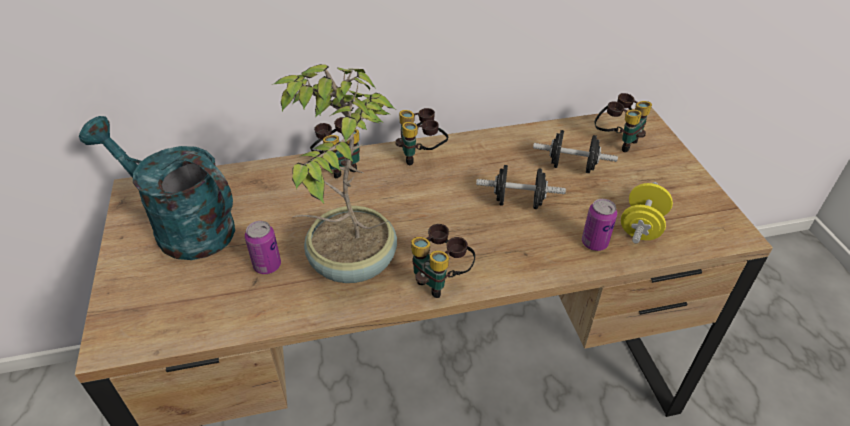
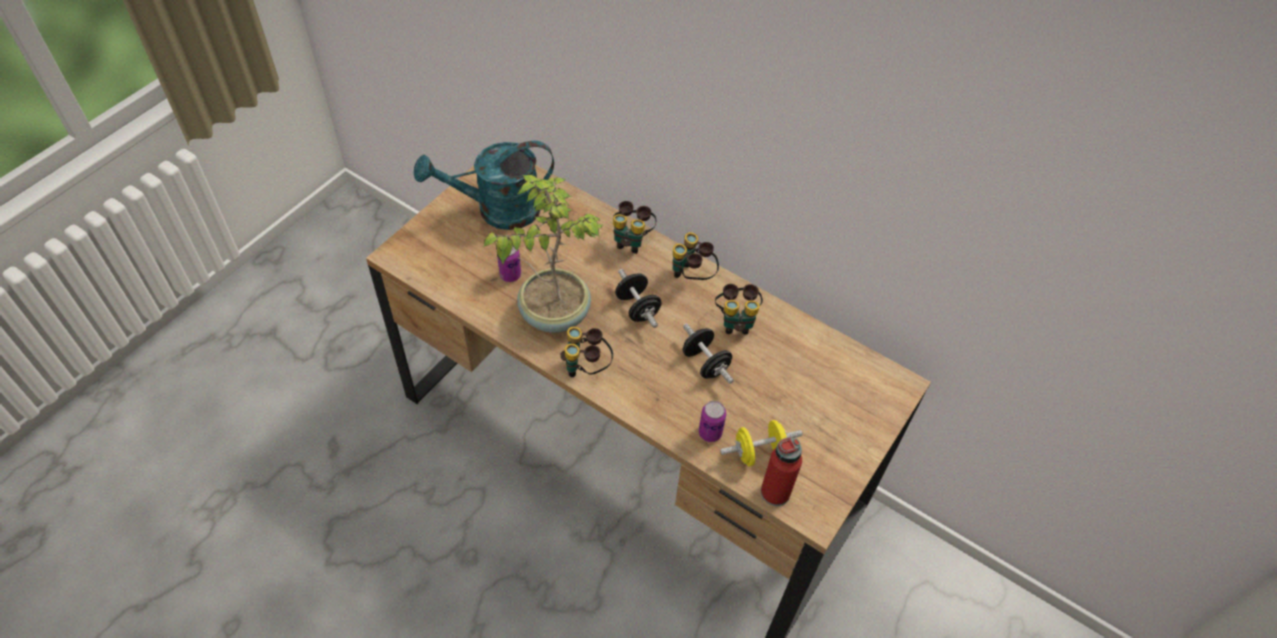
camera: 45 degrees right, 10 degrees up
turquoise watering can [79,116,235,260] -> turquoise watering can turned 90 degrees counterclockwise [414,141,554,230]
black dumbbell [533,130,618,173] -> black dumbbell moved to [615,269,662,328]
binoculars [595,93,652,152] -> binoculars moved to [715,284,763,335]
none -> red bottle [761,438,802,506]

